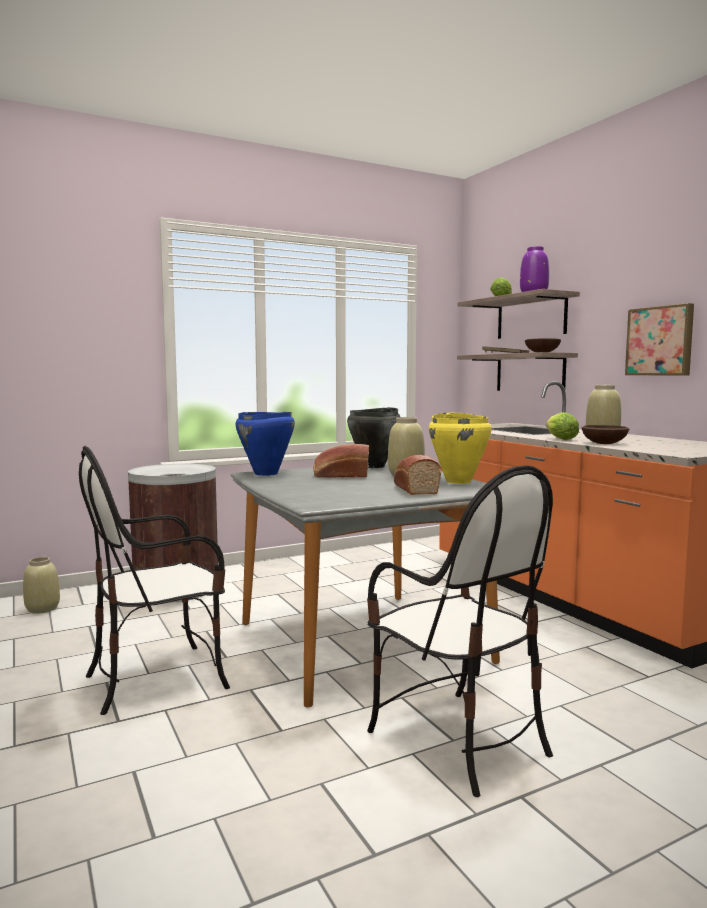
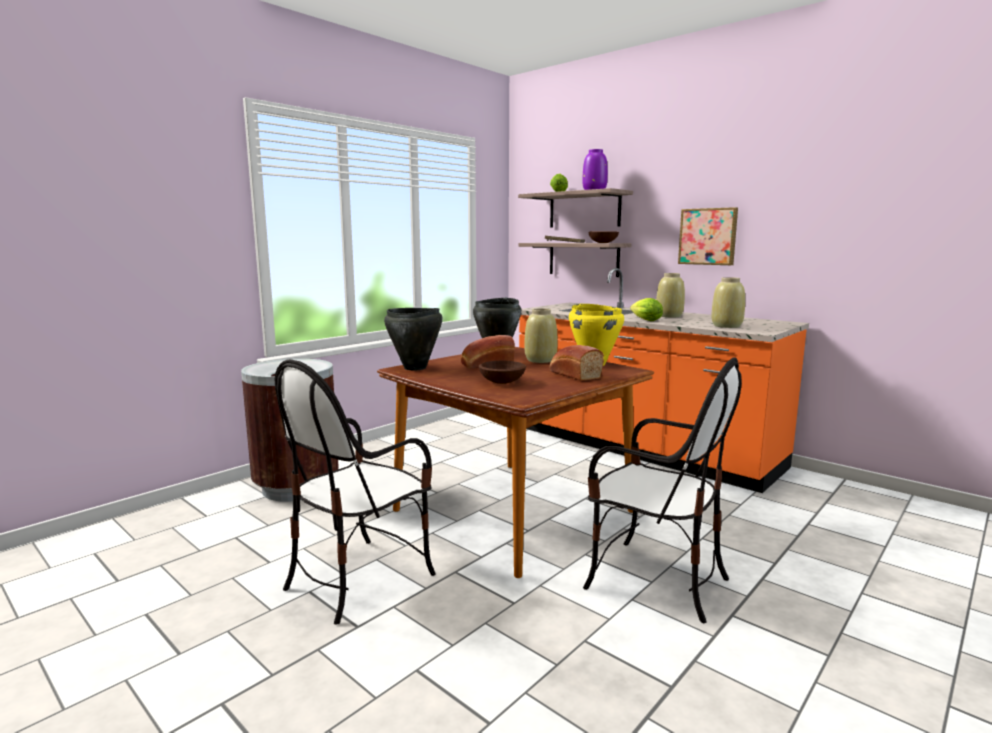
camera: 20 degrees left, 5 degrees up
beige vase [23,557,60,614] -> beige vase moved to [712,277,745,328]
grey dining table [230,463,500,708] -> brown dining table [377,347,654,578]
blue cooking pot [235,412,295,476] -> black cooking pot [384,308,443,370]
brown bowl [581,425,629,444] -> brown bowl moved to [479,361,526,384]

